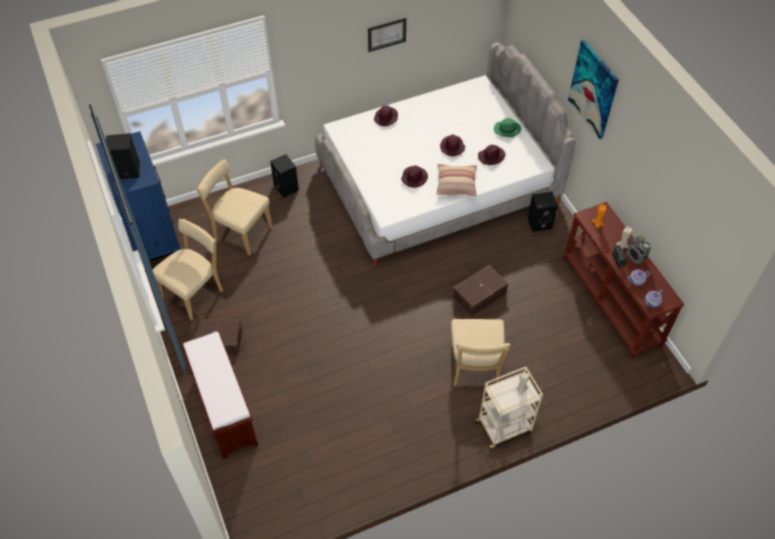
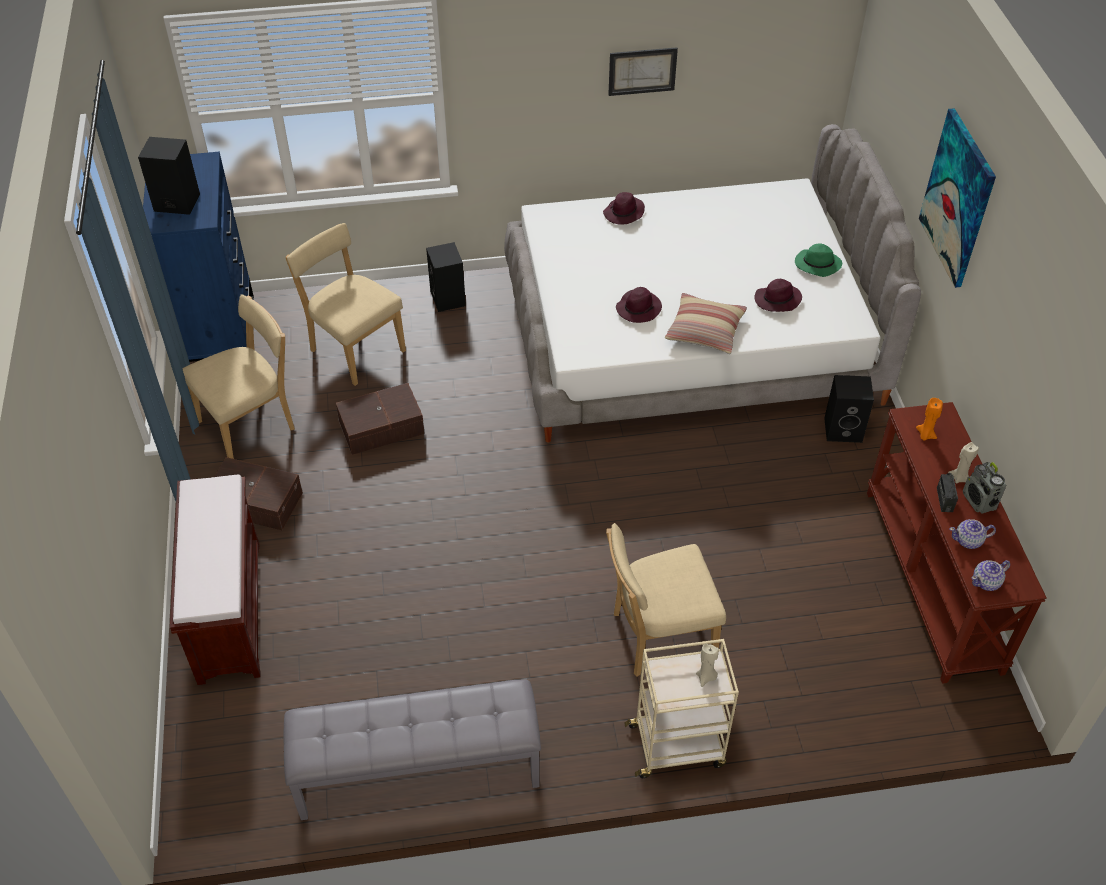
camera: 15 degrees right, 5 degrees down
purple hat [440,135,465,156] -> none
beige chair [451,319,511,386] -> beige chair turned 60 degrees clockwise [606,523,726,677]
brown storage box [452,265,508,316] -> brown storage box moved to [336,383,425,455]
none -> grey bench [283,679,541,820]

